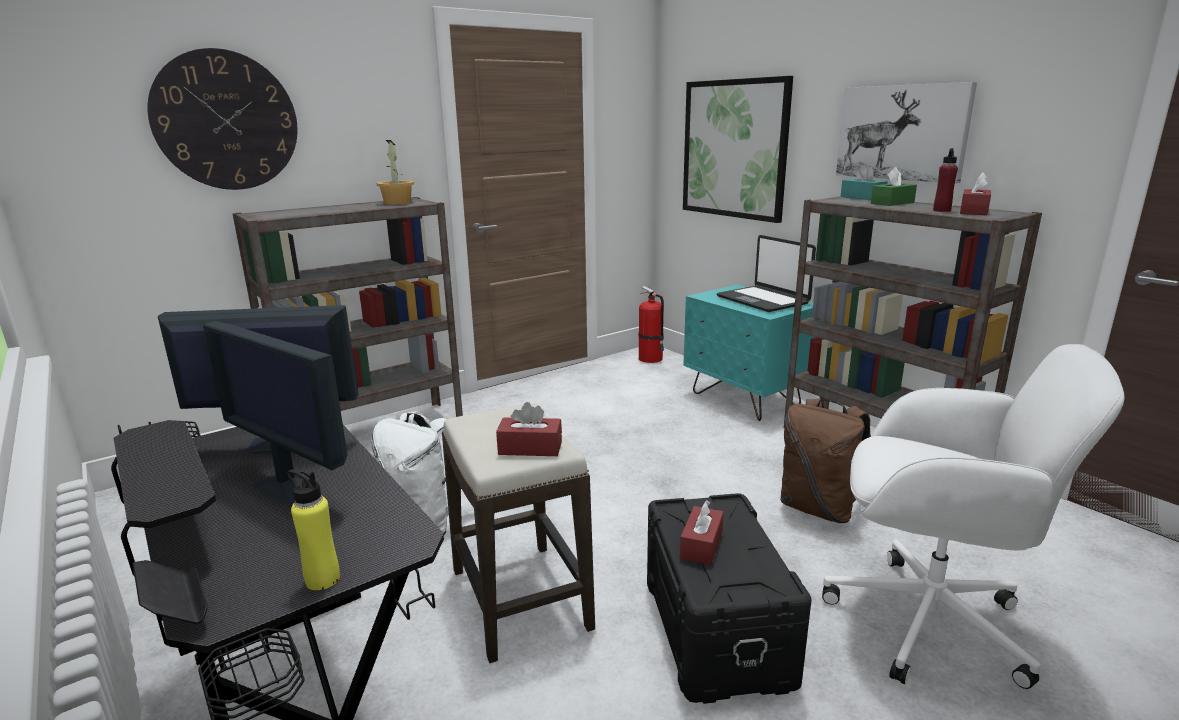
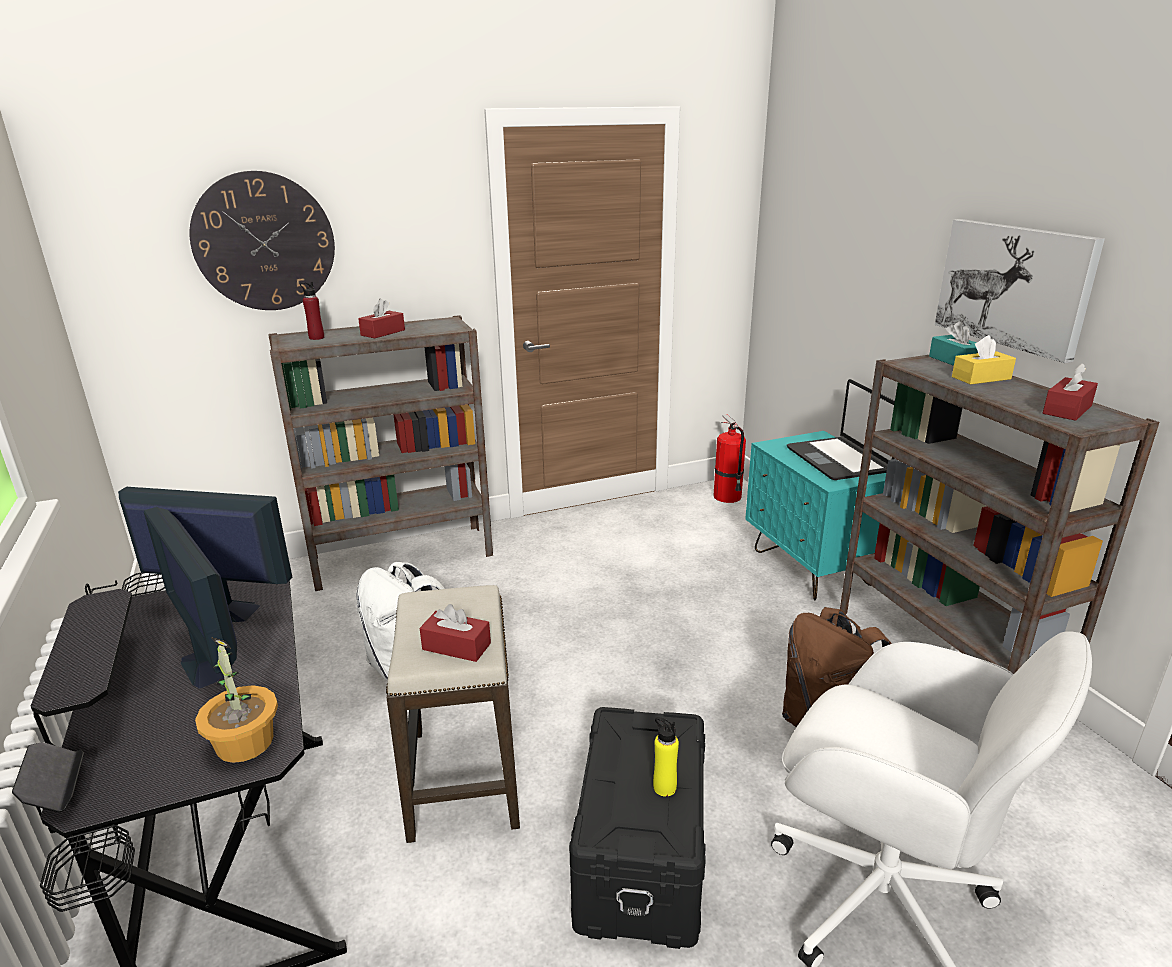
camera: 15 degrees right, 5 degrees up
yellow bottle [286,469,340,590] -> yellow bottle moved to [653,717,679,797]
potted plant [376,140,414,205] -> potted plant moved to [195,637,278,763]
red tissue box [680,500,724,565] -> red tissue box moved to [358,299,405,338]
picture [683,76,793,223] -> none
green tissue box [871,167,917,206] -> yellow tissue box [952,335,1016,385]
red bottle [933,148,958,212] -> red bottle moved to [300,281,324,340]

